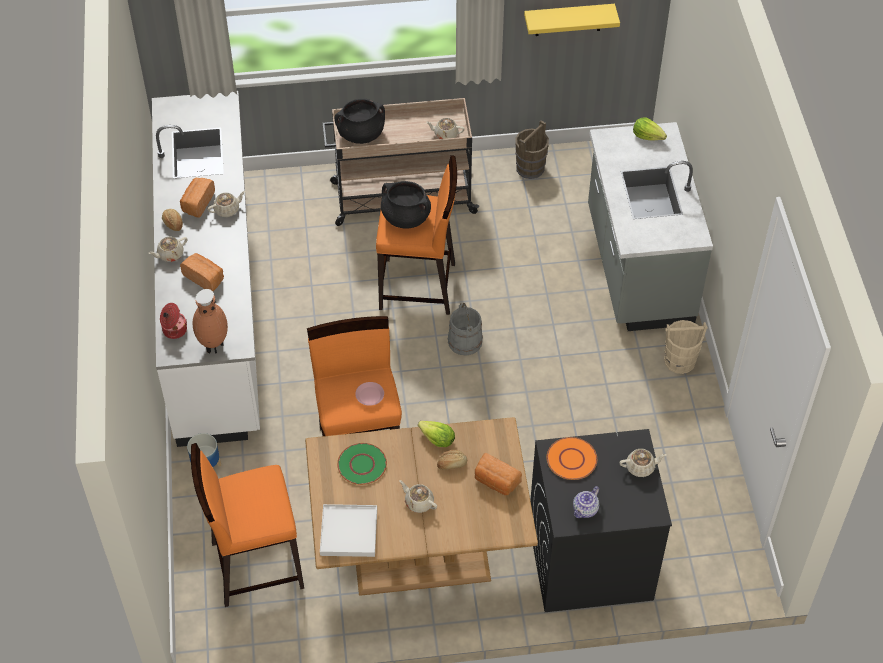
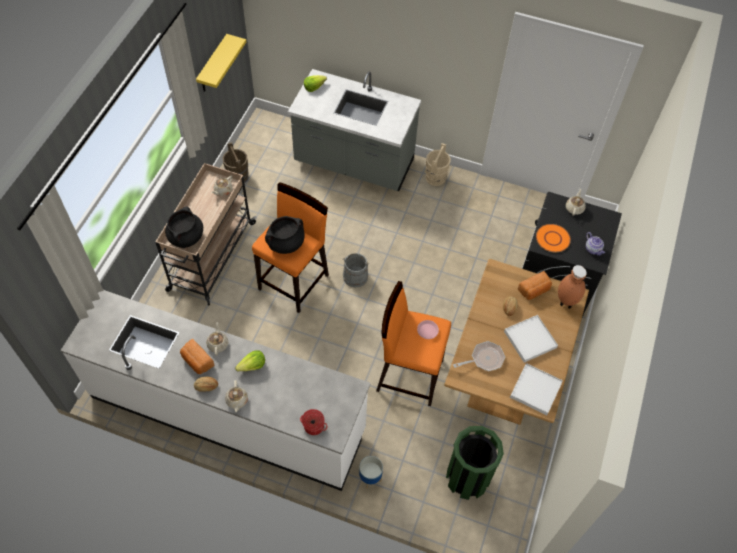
camera: 65 degrees left, 5 degrees up
bread [180,253,224,291] -> none
orange stool [191,443,304,607] -> green trash can [446,426,504,500]
brown vase [193,289,228,354] -> brown vase moved to [558,265,587,309]
green plate [337,443,387,485] -> frying pan [453,341,505,371]
beige teapot [399,480,438,513] -> white tray [504,315,558,363]
lettuce [418,421,455,447] -> lettuce moved to [235,350,265,371]

